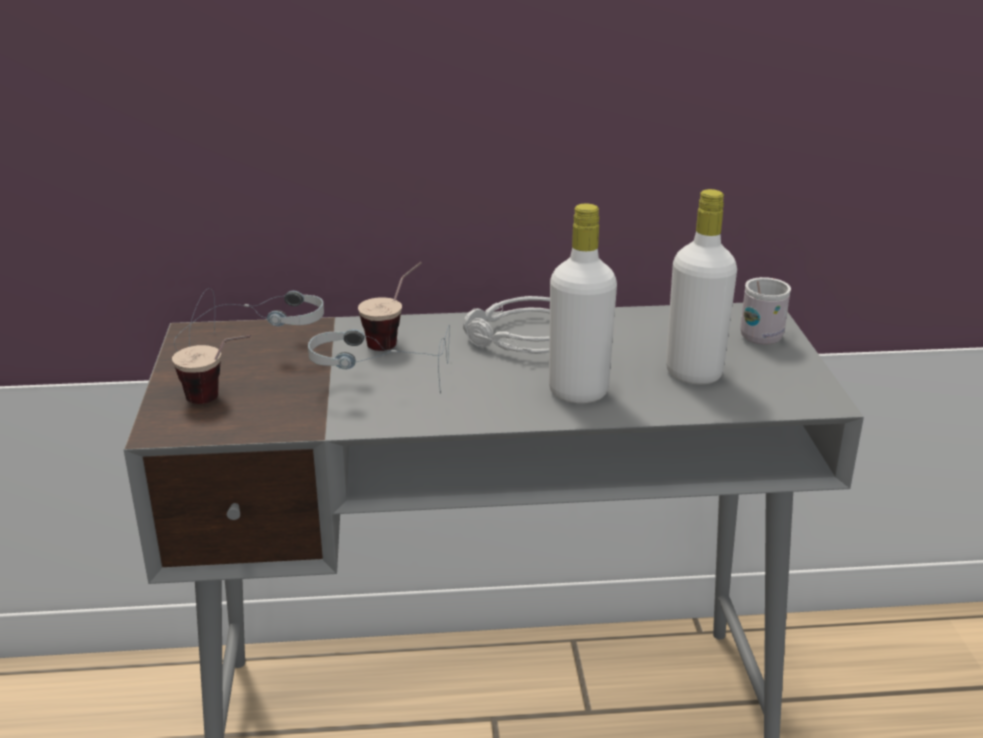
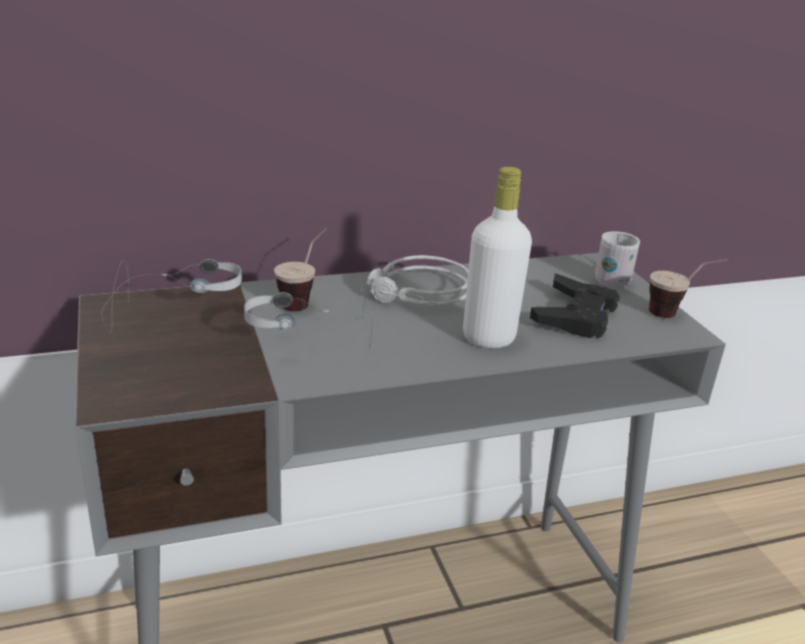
camera: 15 degrees left, 0 degrees up
cup [172,335,251,404] -> cup moved to [649,258,729,318]
white bottle [666,189,737,384] -> black game controller [530,274,620,339]

